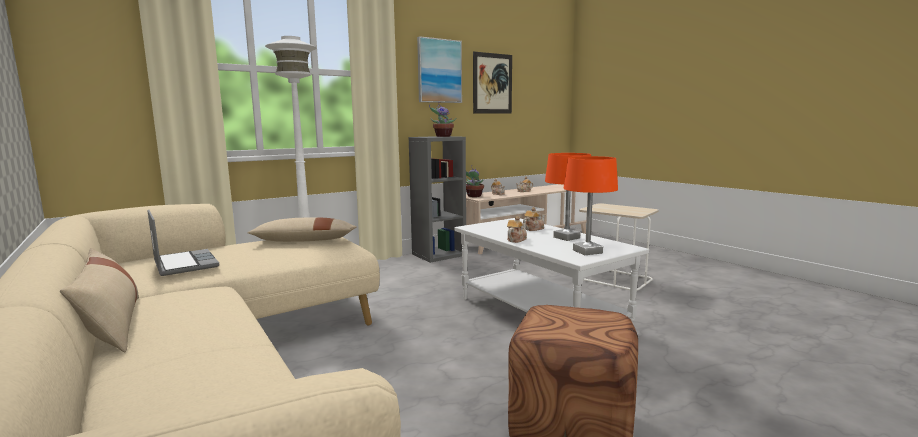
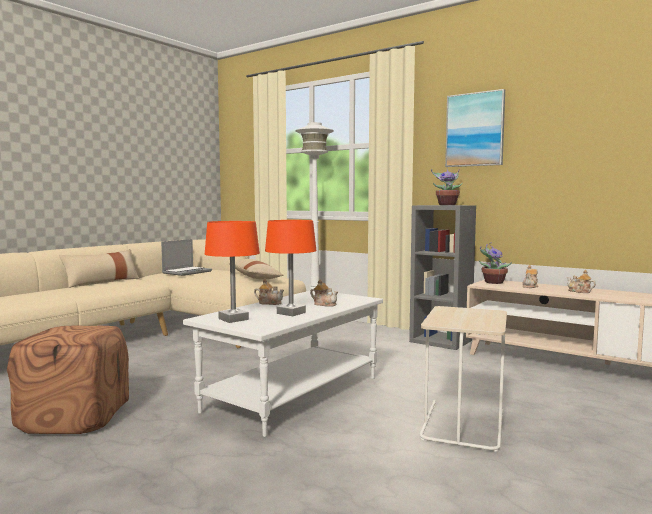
camera: 70 degrees right, 5 degrees down
picture [473,52,512,114] -> none

